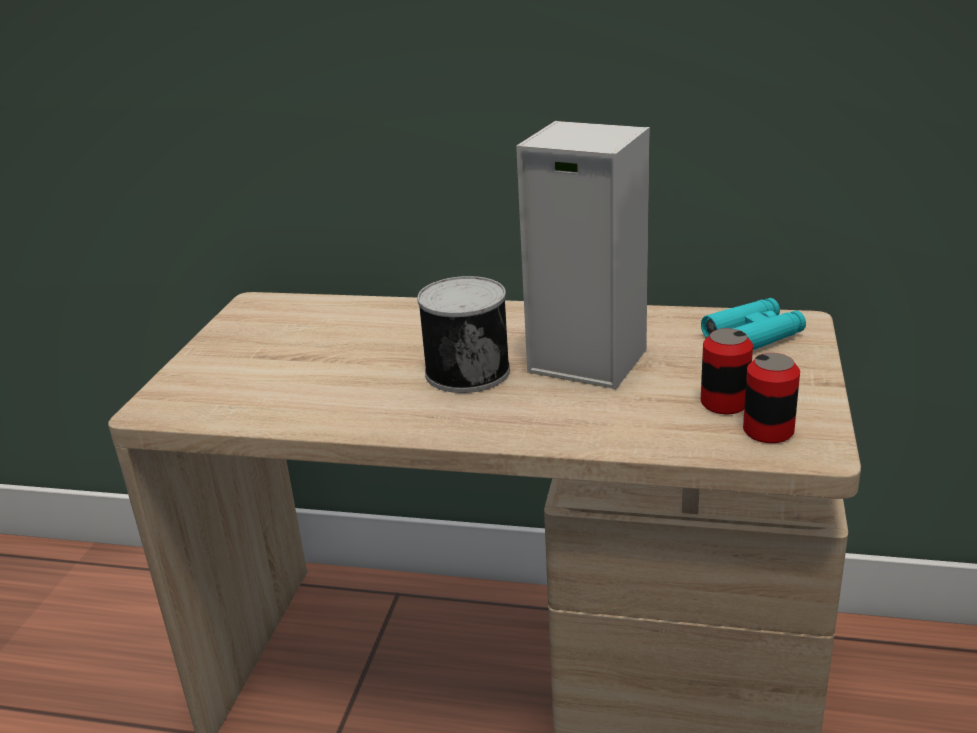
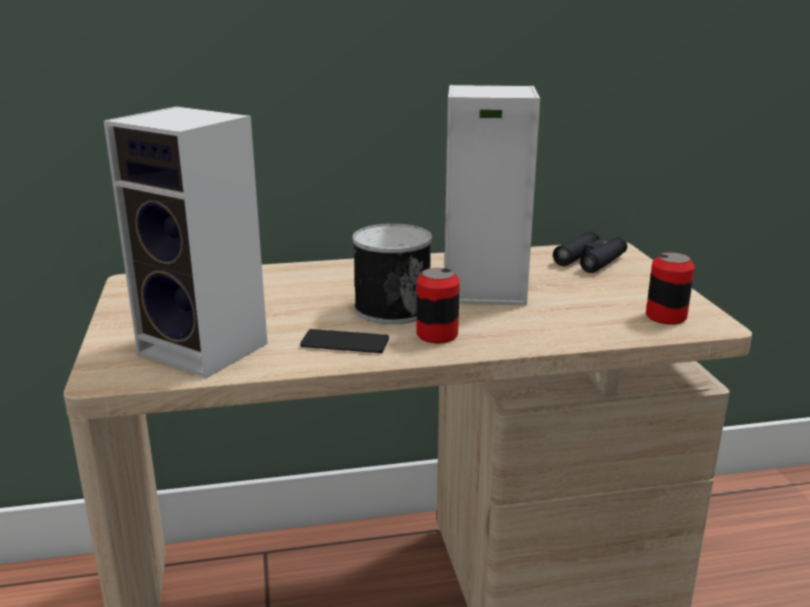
camera: 25 degrees left, 5 degrees down
turquoise binoculars [701,298,806,350] -> black binoculars [553,231,627,273]
can [701,328,753,414] -> can moved to [416,268,460,343]
none -> speaker [104,106,268,378]
none -> phone [300,329,389,353]

